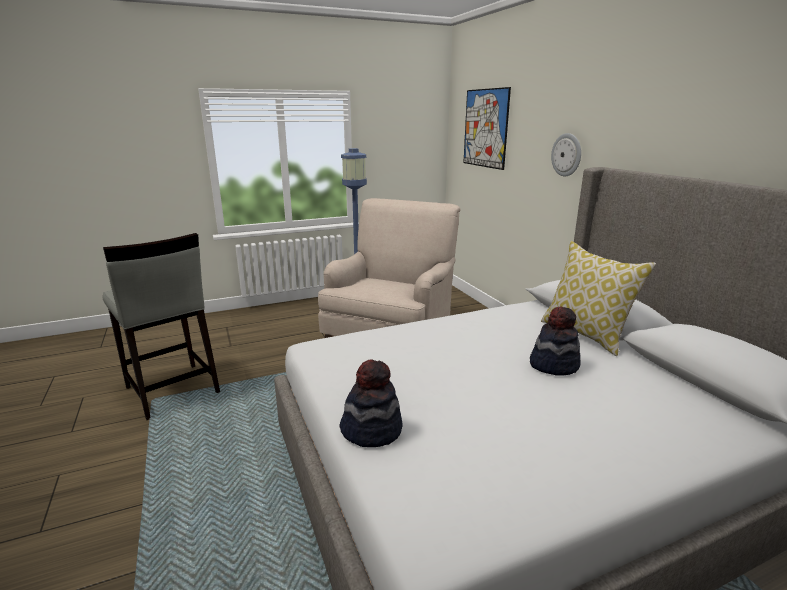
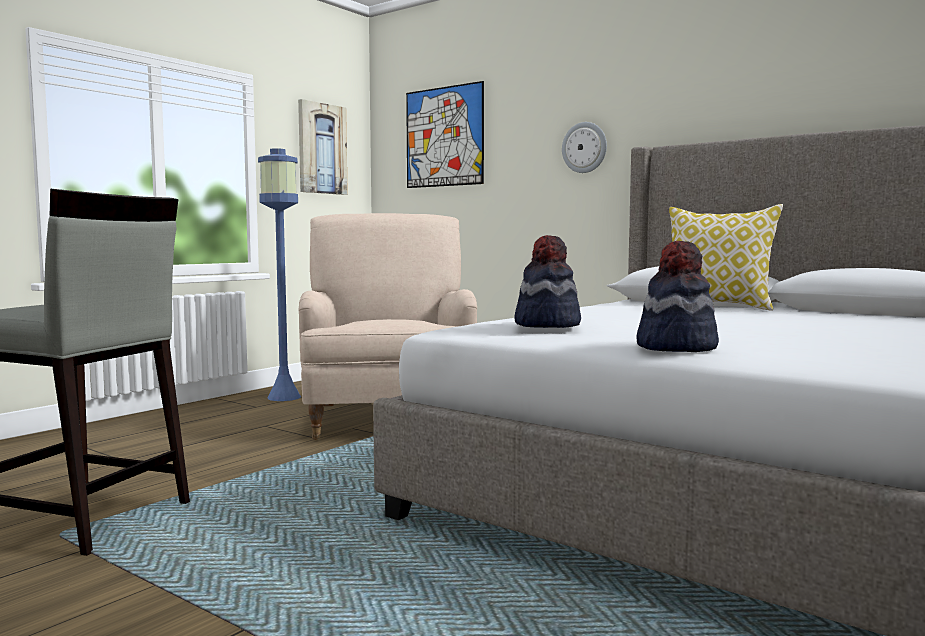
camera: 30 degrees left, 15 degrees down
hat [530,306,581,376] -> hat moved to [514,235,581,328]
none -> picture [298,99,348,195]

